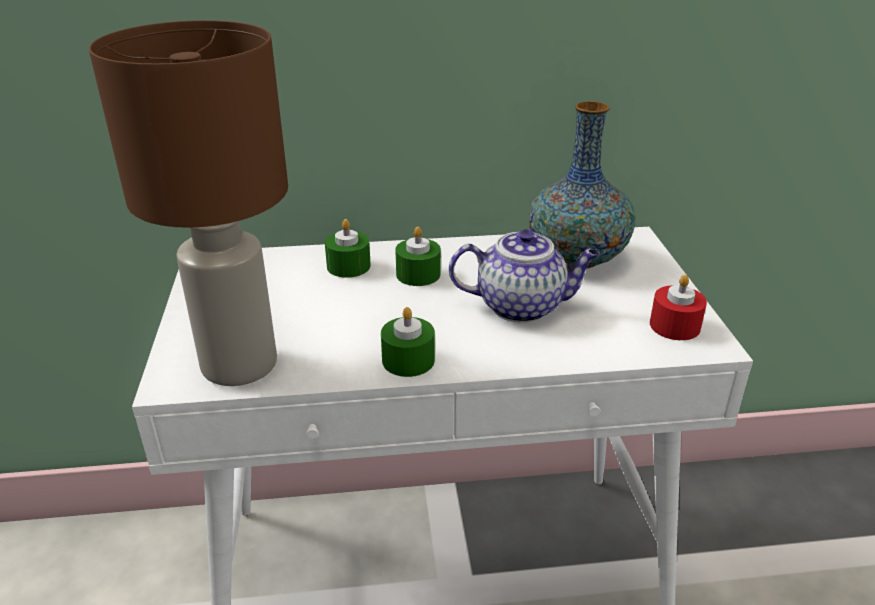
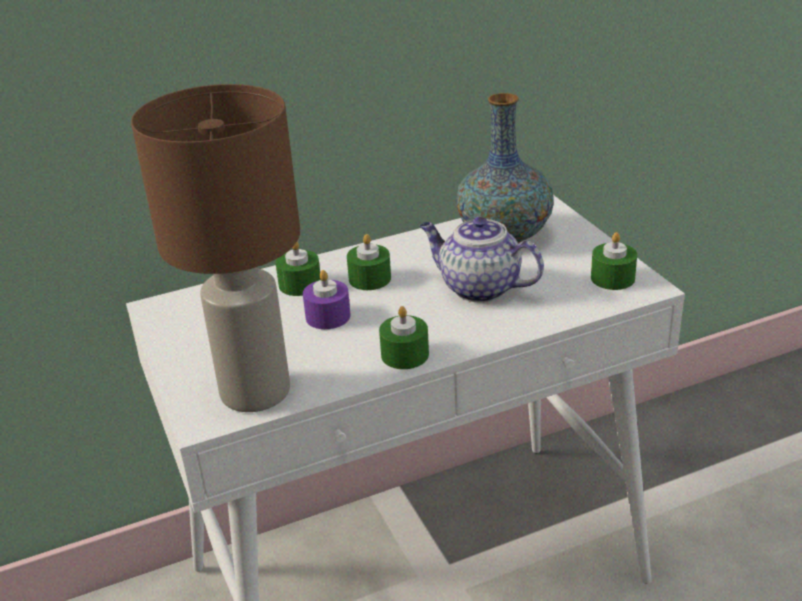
camera: 15 degrees left, 0 degrees up
teapot [449,229,600,323] -> teapot turned 135 degrees counterclockwise [420,217,544,303]
red candle [650,275,707,340] -> green candle [591,232,637,290]
none -> purple candle [303,270,351,329]

